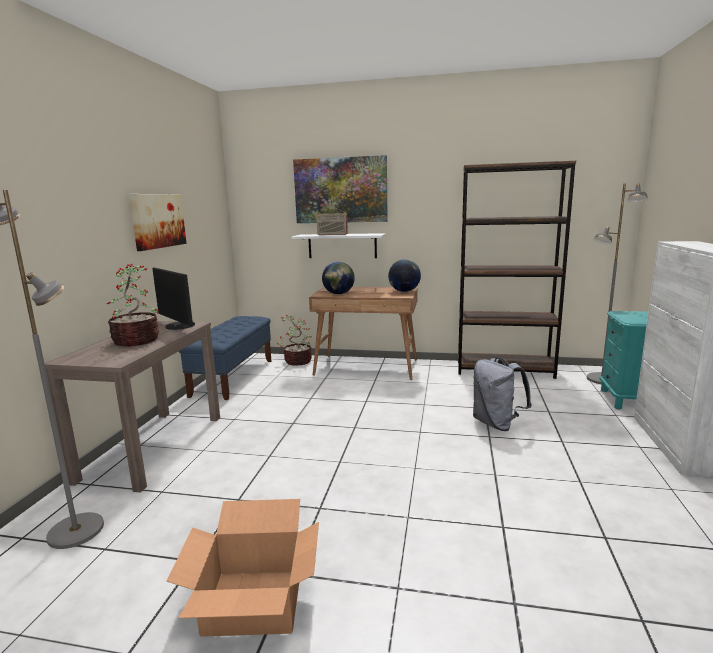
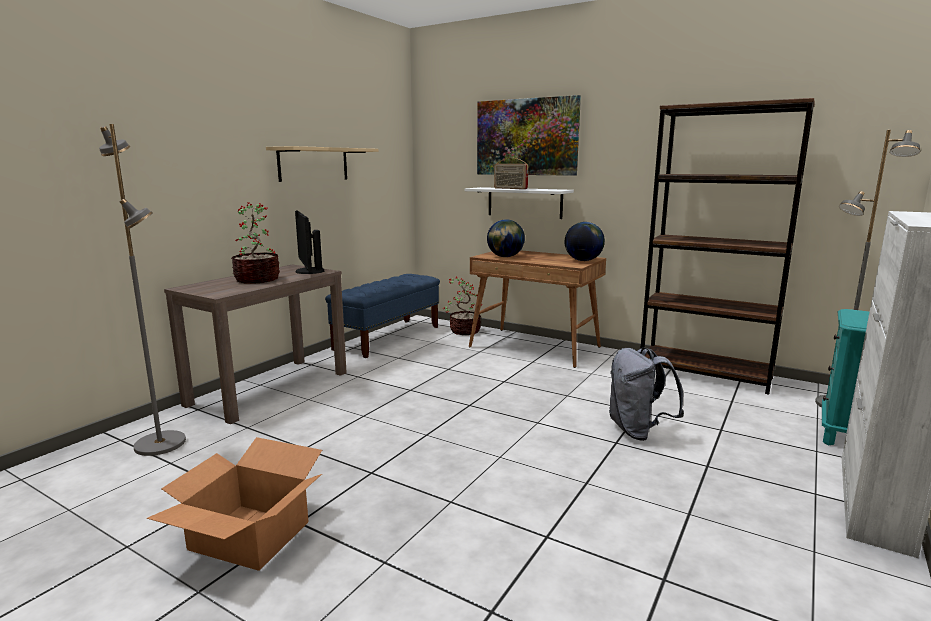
camera: 20 degrees right, 0 degrees up
picture [129,194,186,251] -> beige shelf [266,146,378,182]

